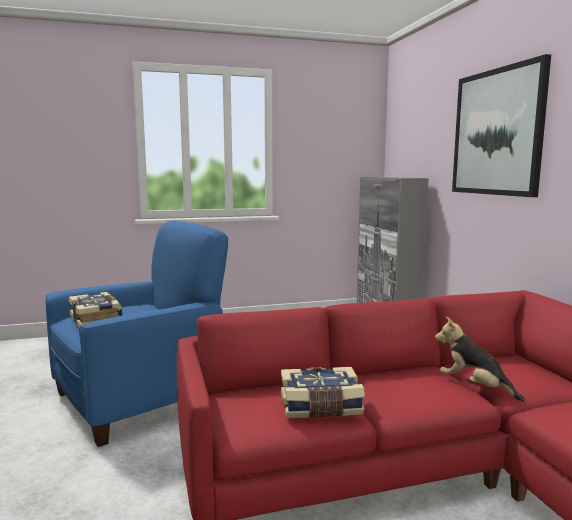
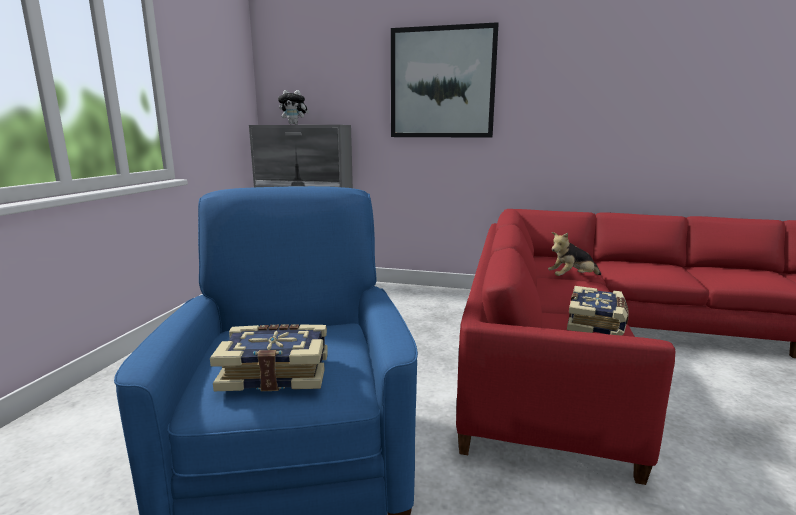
camera: 60 degrees left, 5 degrees up
none -> plush toy [278,90,309,125]

